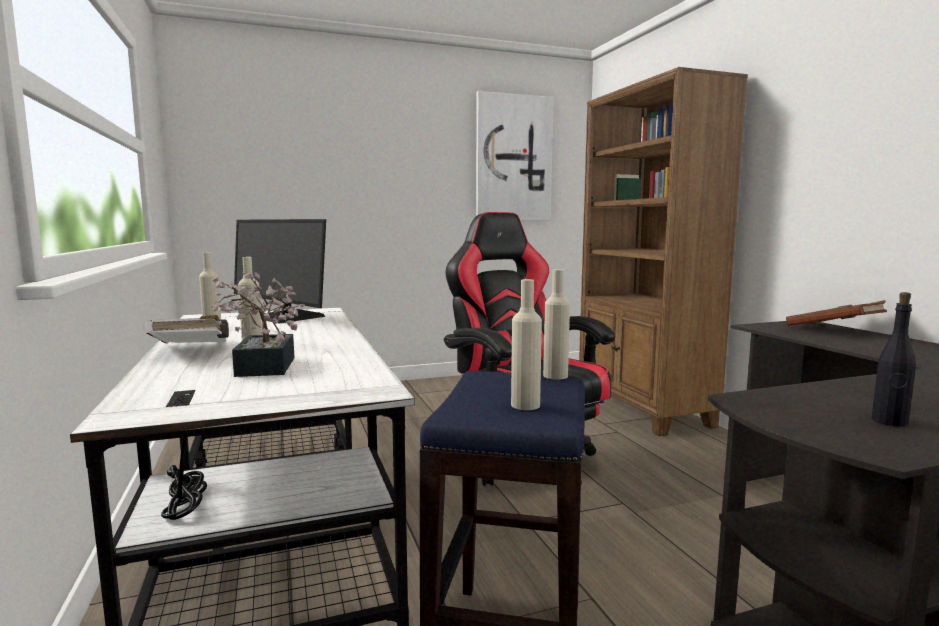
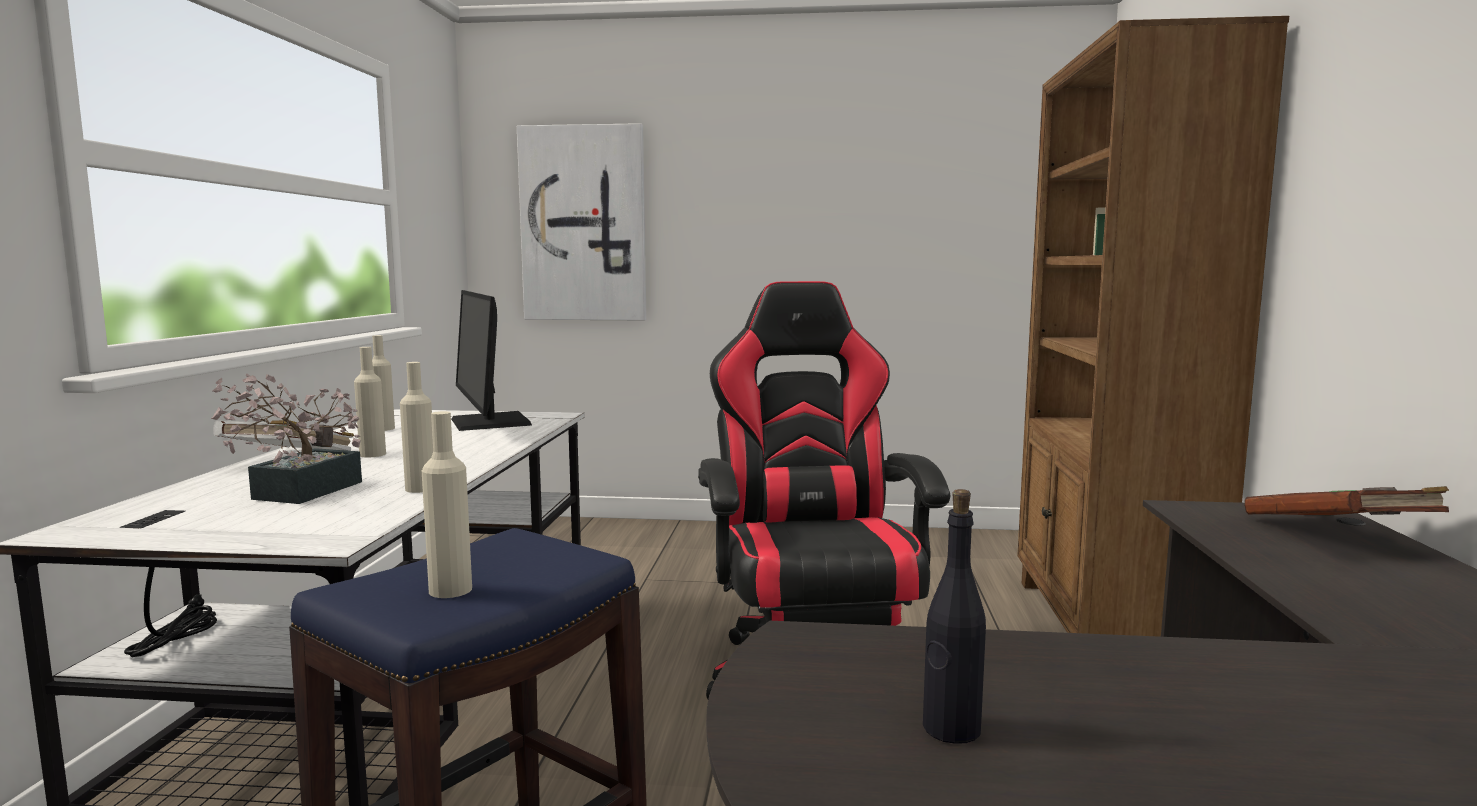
camera: 25 degrees right, 0 degrees up
picture [476,91,553,221] -> picture moved to [517,123,646,320]
beige bottle [543,269,570,380] -> beige bottle moved to [400,362,433,493]

